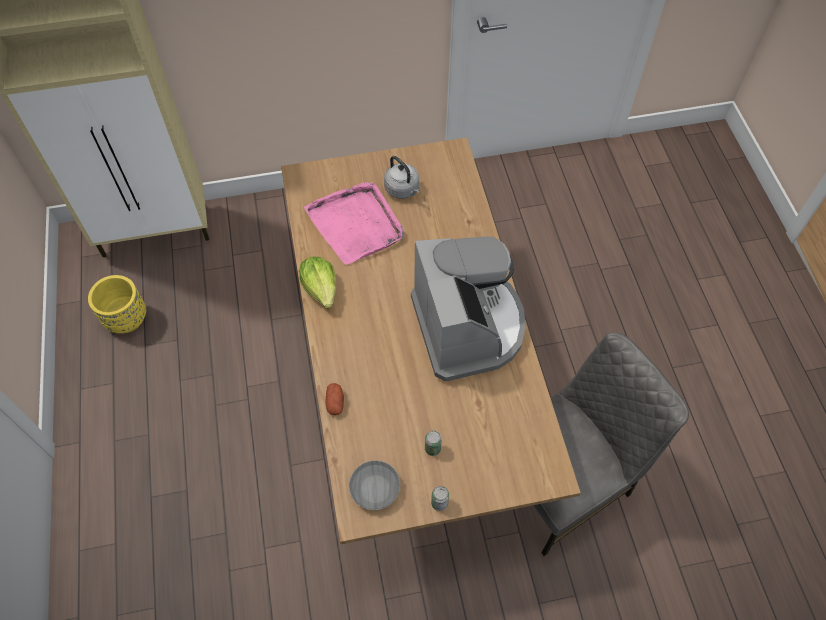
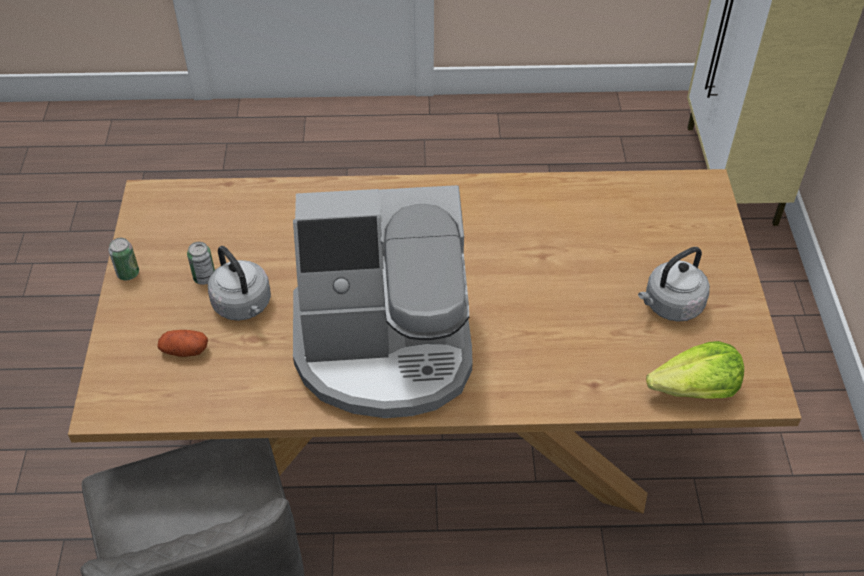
camera: 100 degrees right, 10 degrees down
yellow planter [88,275,146,333] -> none
lettuce [299,257,336,308] -> lettuce moved to [646,341,744,399]
pink tray [304,182,404,265] -> none
potato [325,383,344,416] -> potato moved to [158,330,208,357]
grey bowl [349,461,400,510] -> none
none -> grey kettle [208,246,271,321]

